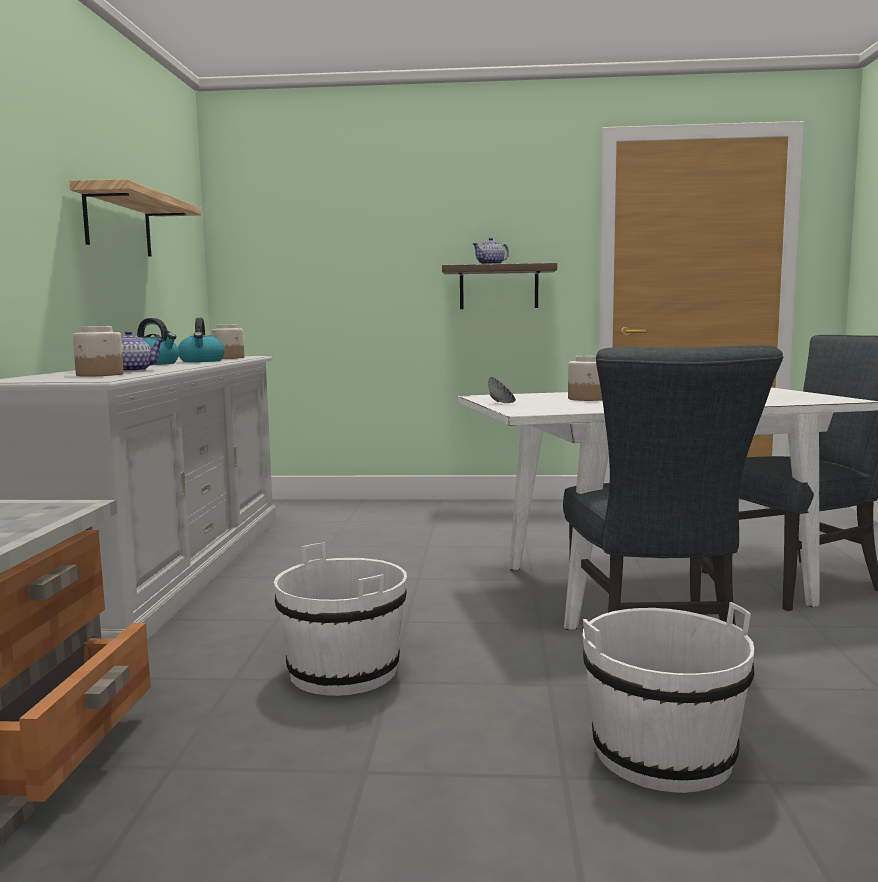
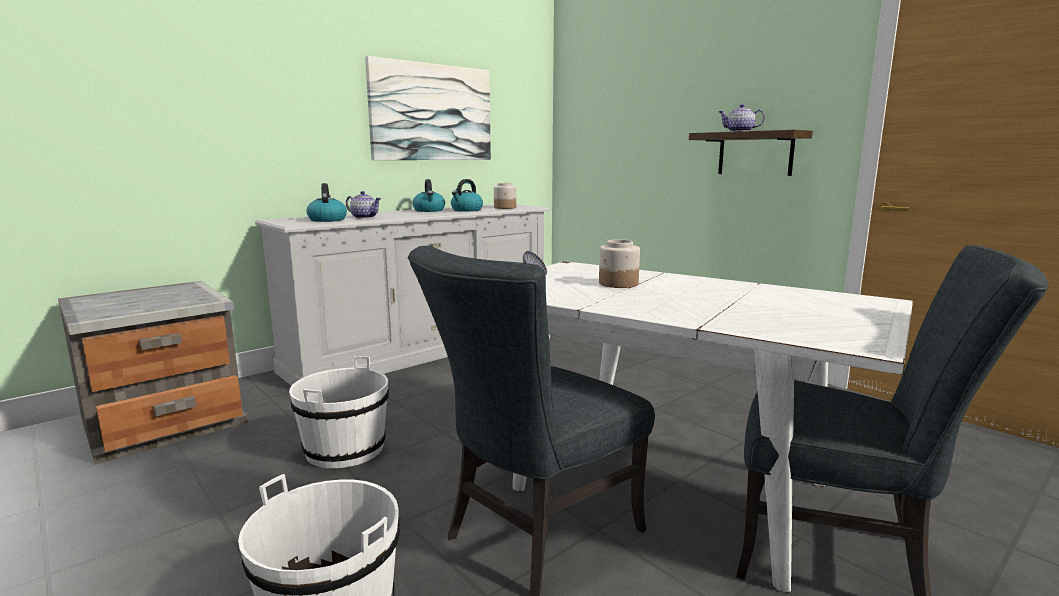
camera: 45 degrees right, 5 degrees up
shelf [70,179,201,257] -> picture [365,56,491,160]
jar [73,326,124,376] -> kettle [306,183,347,222]

